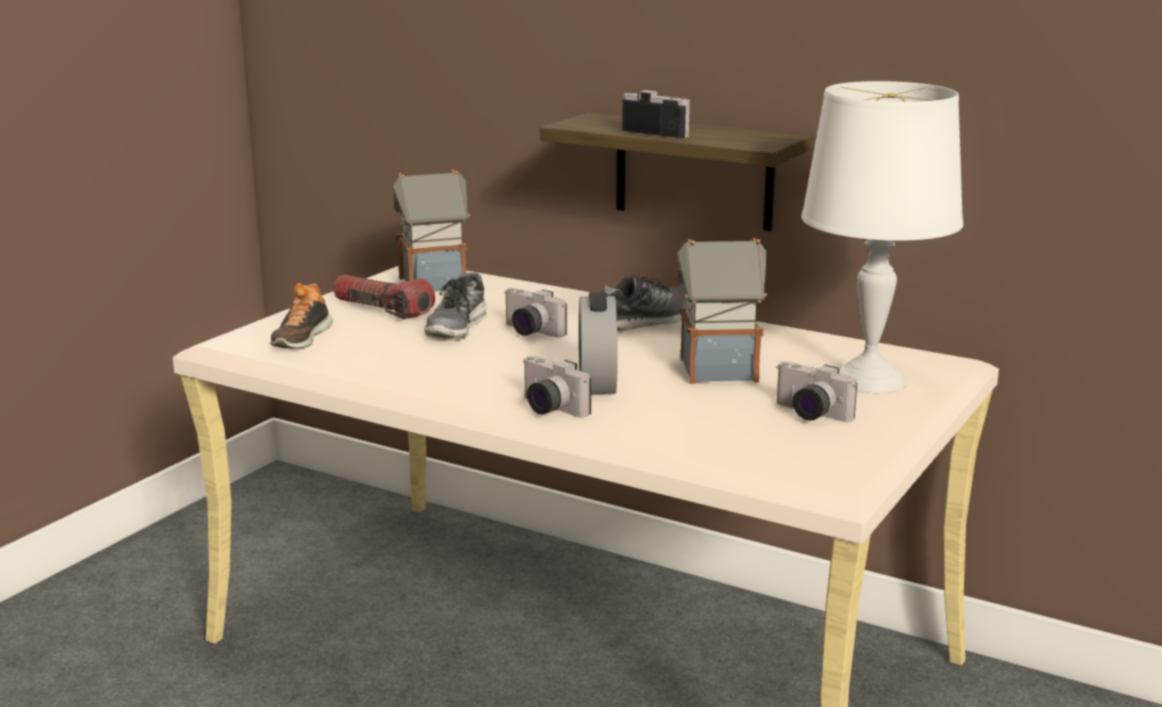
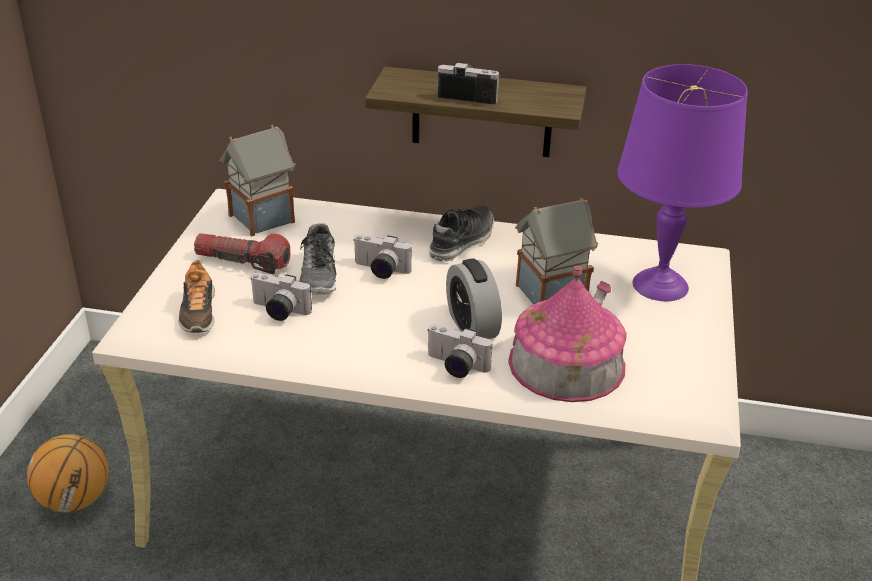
camera: 20 degrees left, 15 degrees up
camera [776,361,857,422] -> camera moved to [251,273,312,321]
white table lamp [801,81,963,393] -> purple table lamp [617,64,748,301]
none -> basketball [27,434,109,512]
none -> toy house [508,266,627,402]

